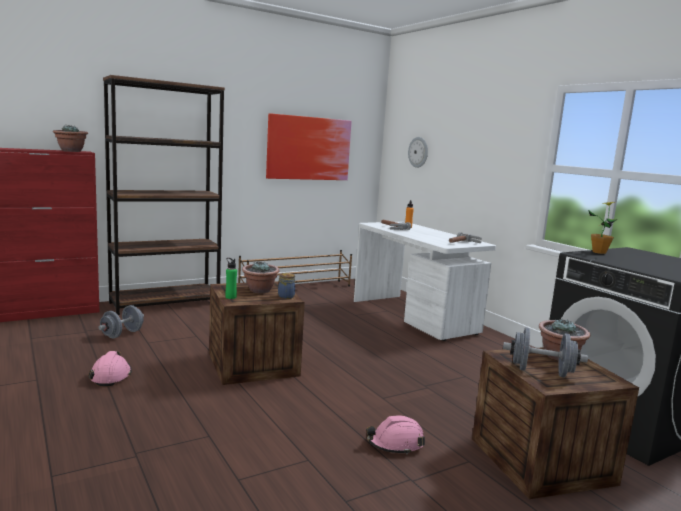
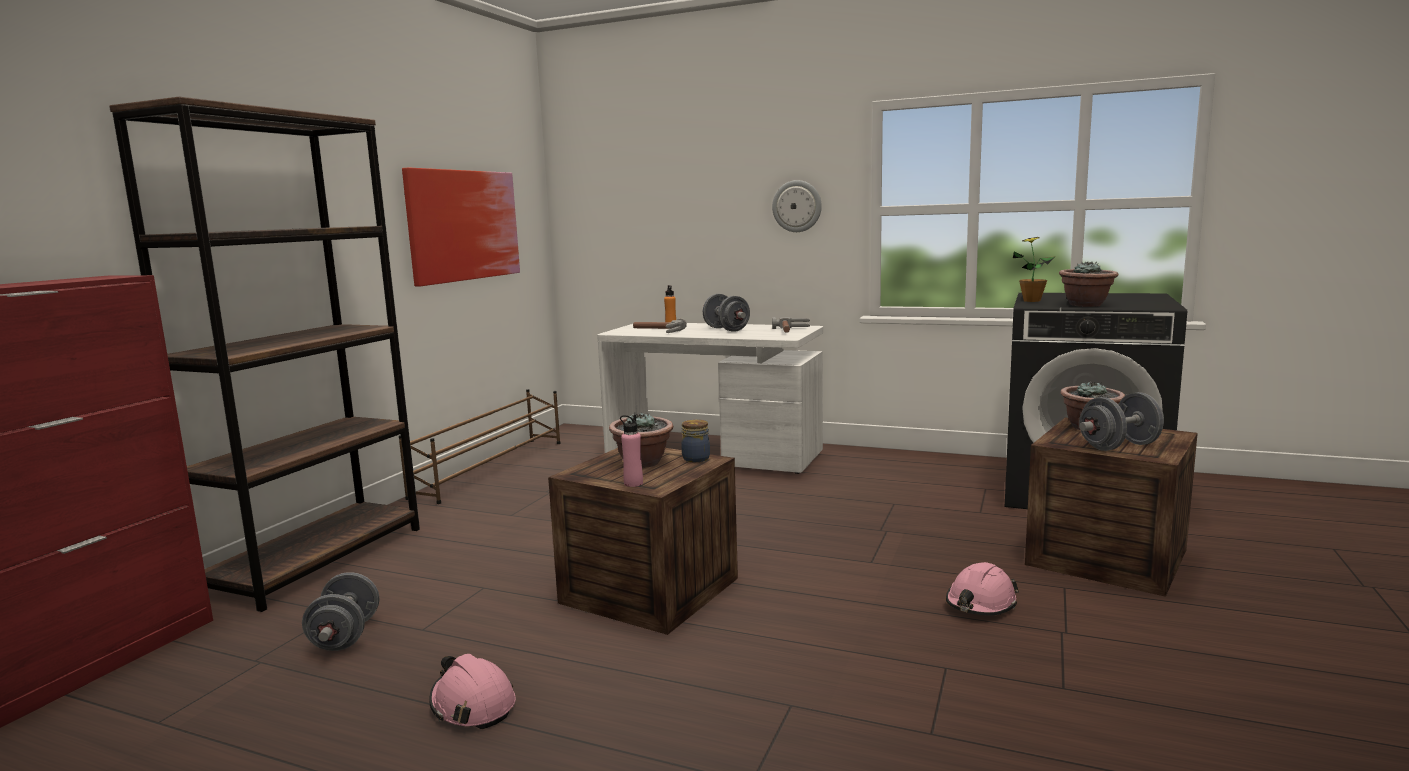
camera: 35 degrees left, 0 degrees up
potted plant [53,125,88,152] -> potted plant moved to [1059,262,1118,307]
green bottle [225,258,237,299] -> pink bottle [620,414,643,487]
wall clock [408,137,428,168] -> wall clock moved to [772,180,822,232]
none -> grey dumbbell [703,294,750,332]

